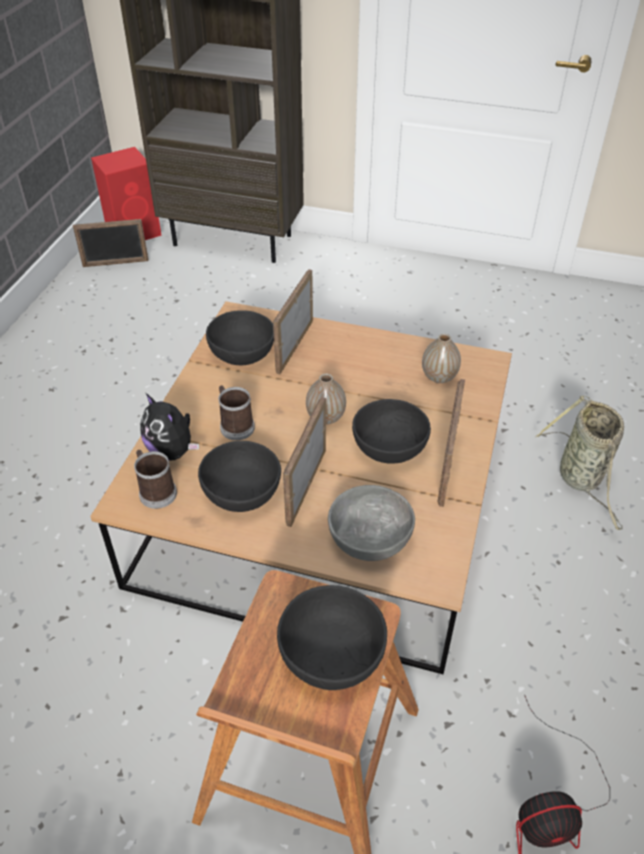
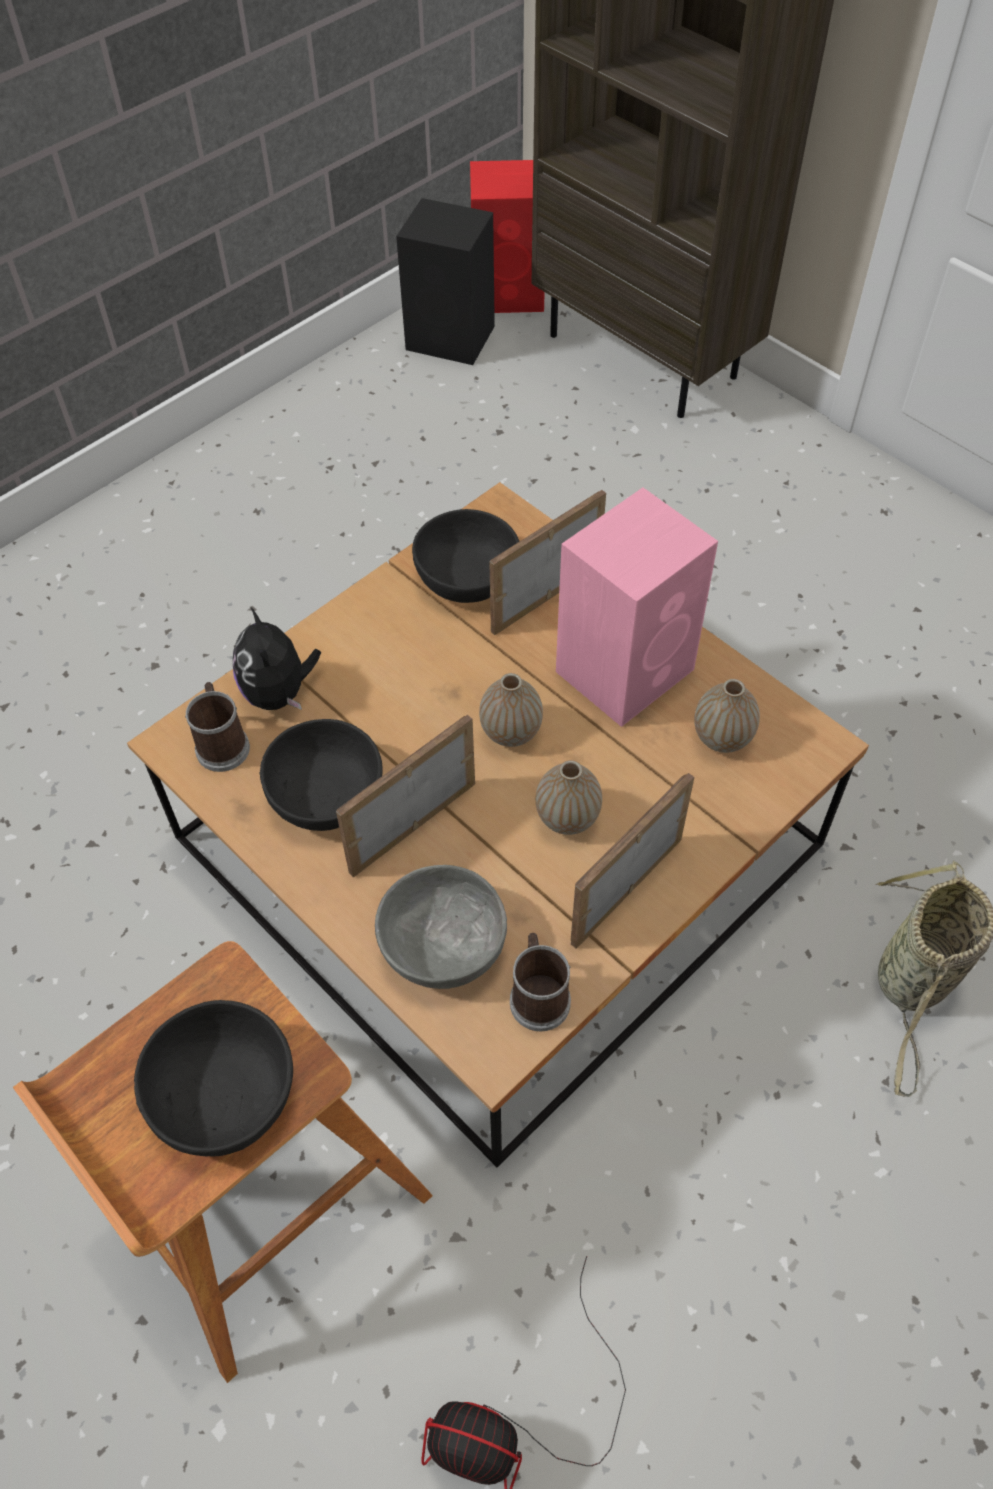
camera: 30 degrees right, 10 degrees up
picture frame [73,219,149,267] -> black speaker [396,198,495,365]
mug [218,385,255,440] -> mug moved to [510,933,571,1031]
black bowl [352,399,431,464] -> vase [536,760,602,835]
none -> pink speaker [556,488,718,727]

